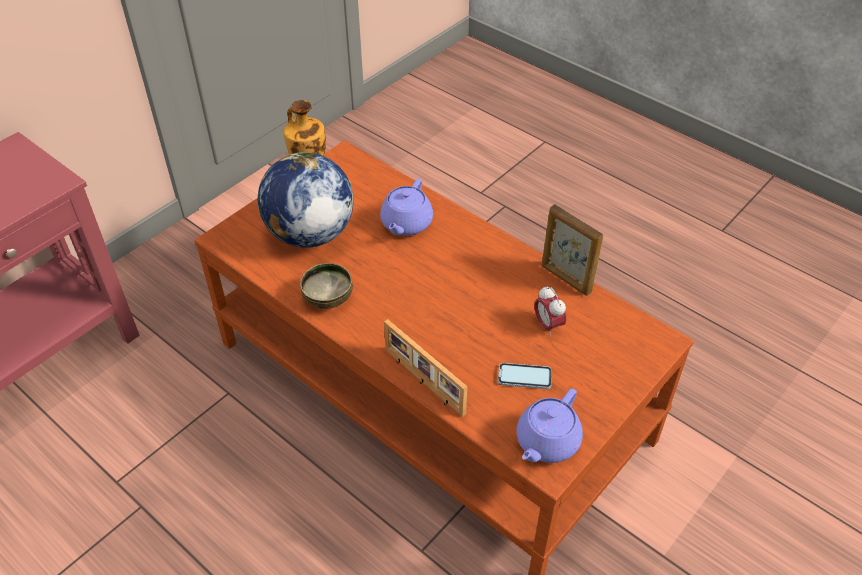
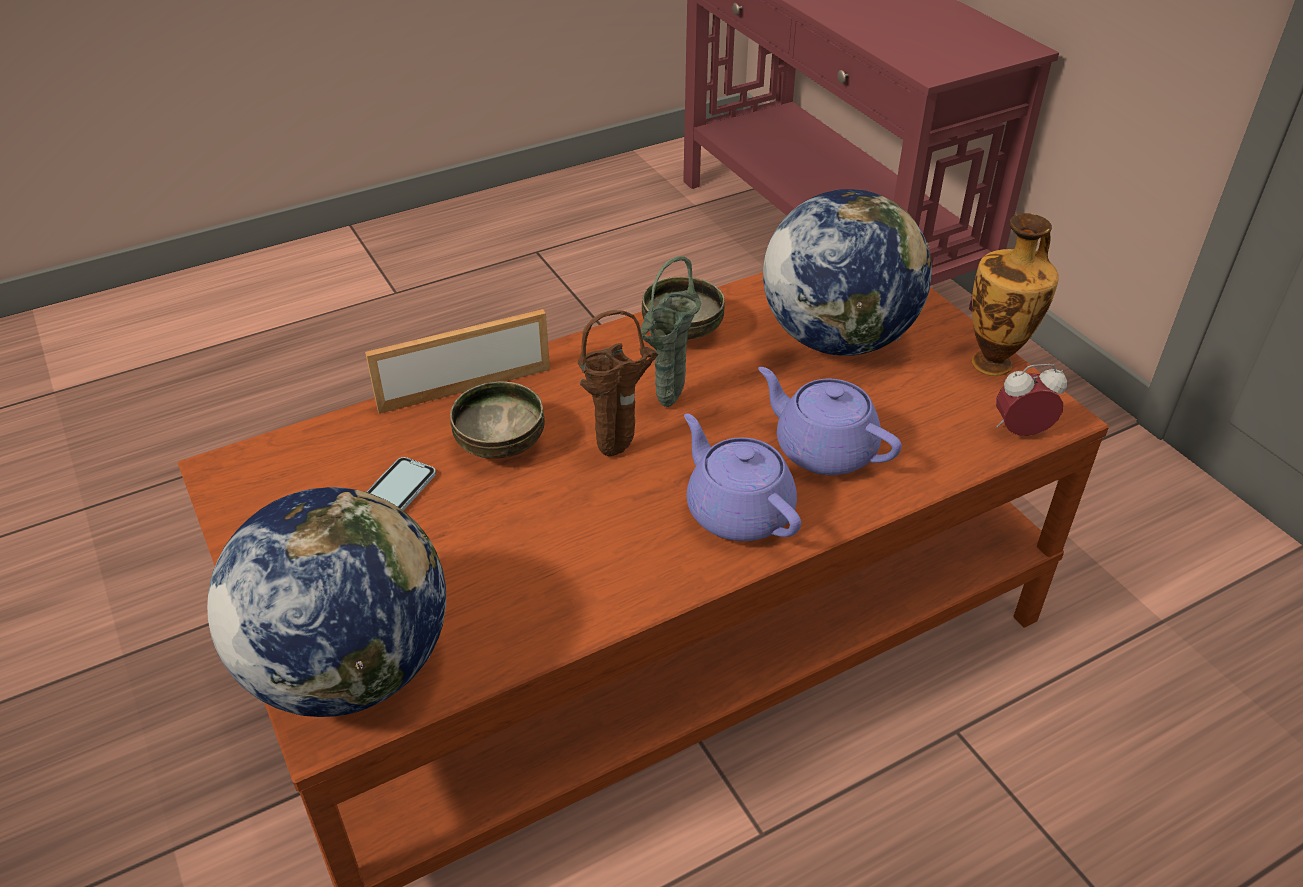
camera: 110 degrees right, 5 degrees down
purple teapot [516,389,583,463] -> purple teapot moved to [684,414,801,541]
alarm clock [535,286,566,336] -> alarm clock moved to [996,364,1067,436]
picture frame [542,204,603,296] -> none
none -> globe [207,487,446,717]
none -> bowl [450,381,545,459]
none -> brown vase [578,310,658,456]
none -> green vase [641,256,701,407]

